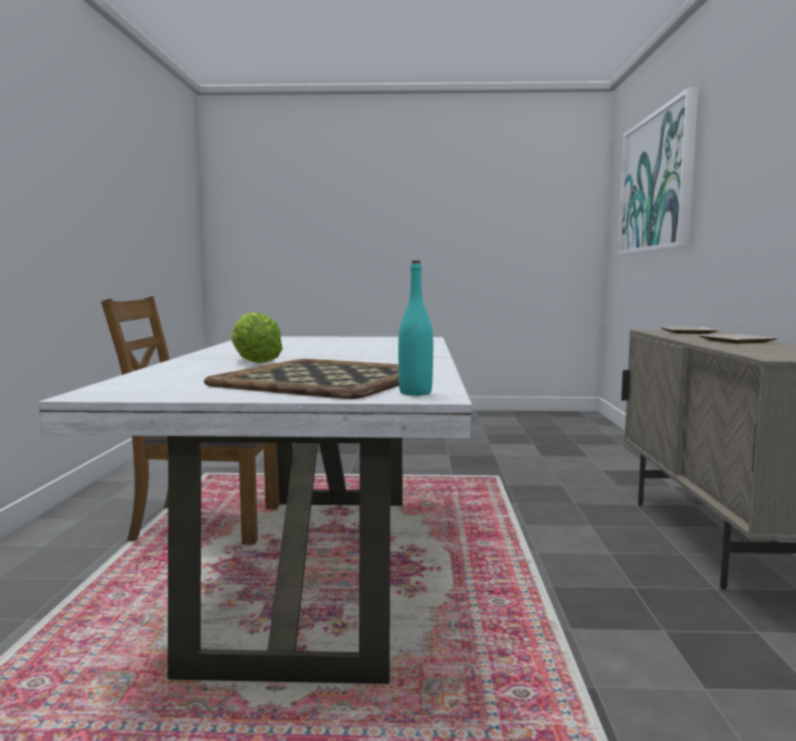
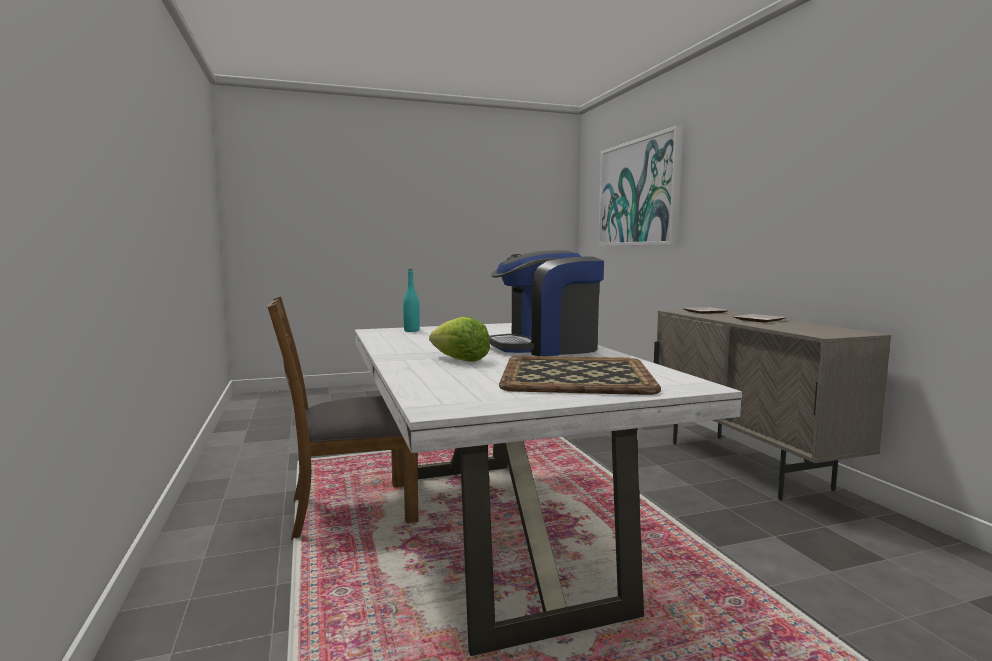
camera: 20 degrees left, 0 degrees up
turquoise bottle [398,261,433,396] -> turquoise bottle moved to [403,269,420,332]
none -> coffee machine [489,250,604,356]

